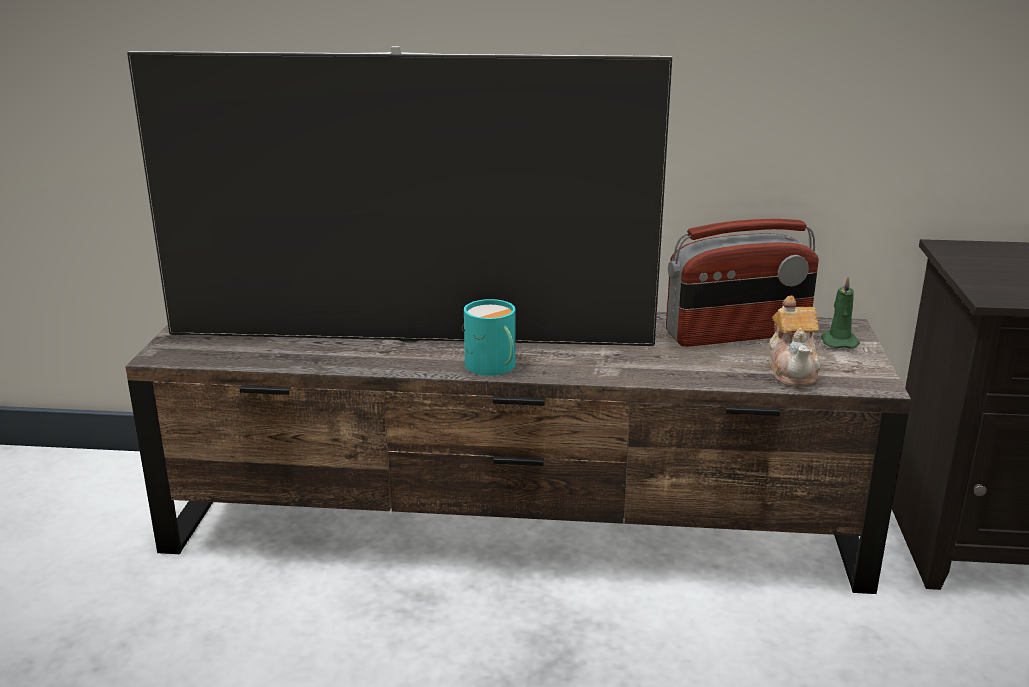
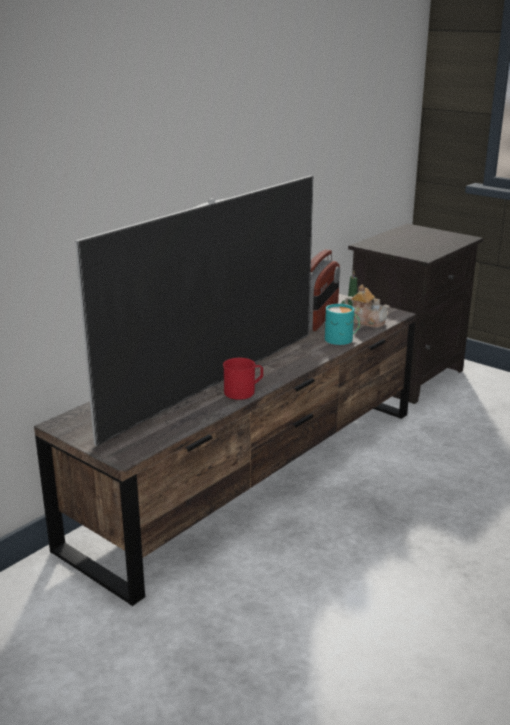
camera: 55 degrees left, 0 degrees up
turquoise mug [462,299,515,376] -> turquoise mug moved to [325,304,360,345]
none -> red mug [223,358,263,400]

